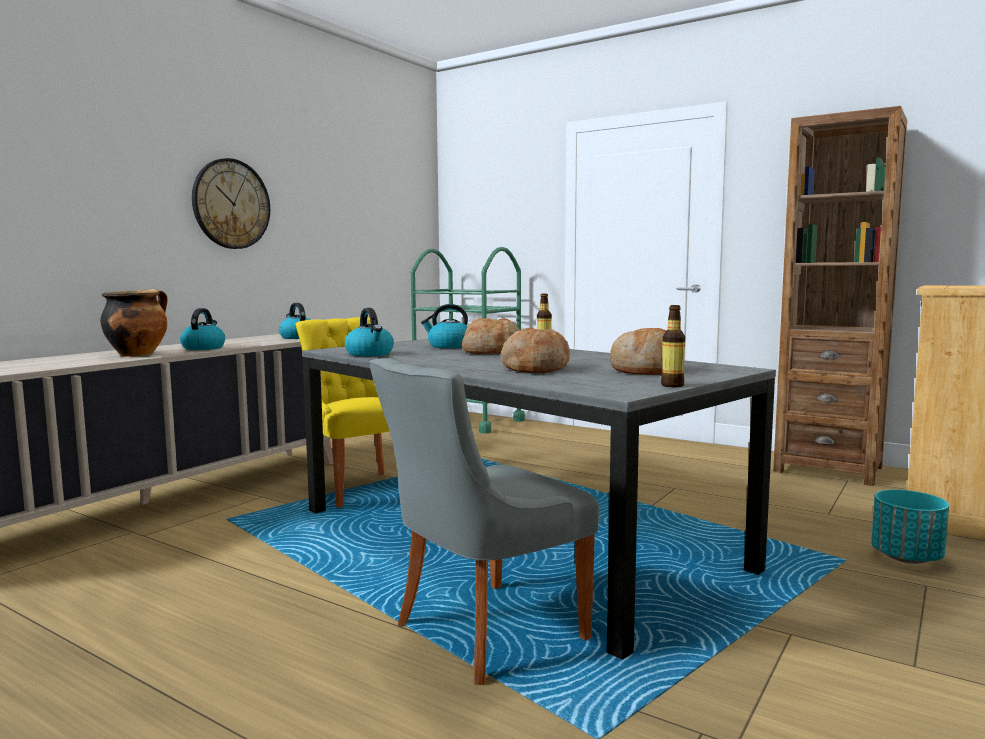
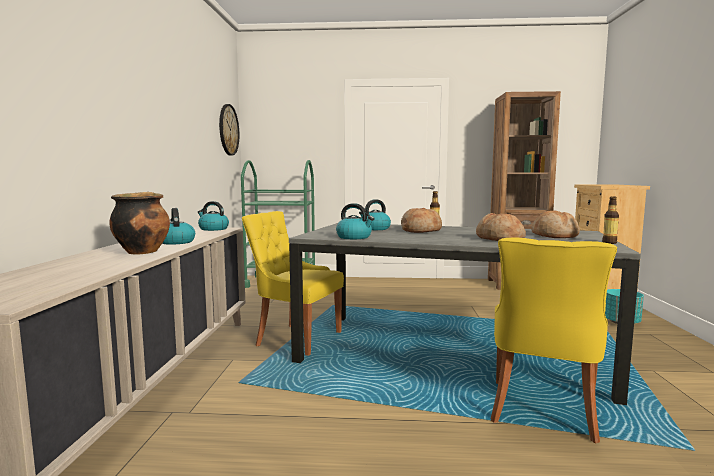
camera: 30 degrees left, 0 degrees up
wall clock [192,158,270,249] -> wall clock moved to [219,104,239,156]
grey chair [369,358,599,685] -> yellow chair [490,237,617,443]

